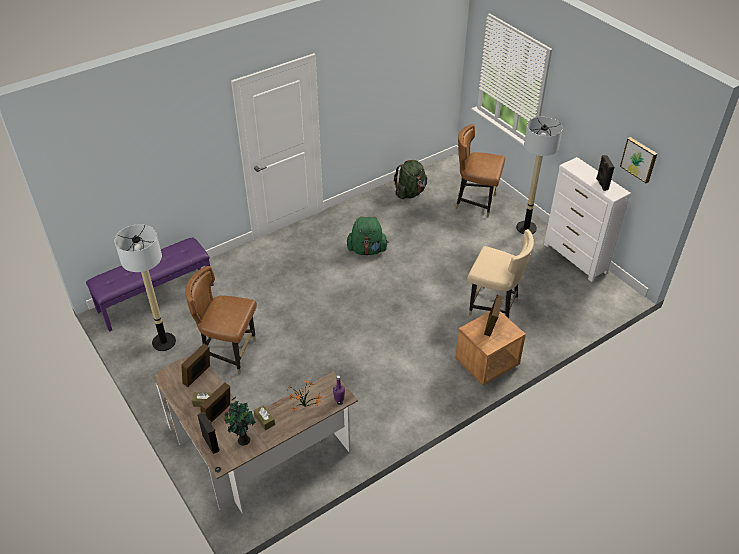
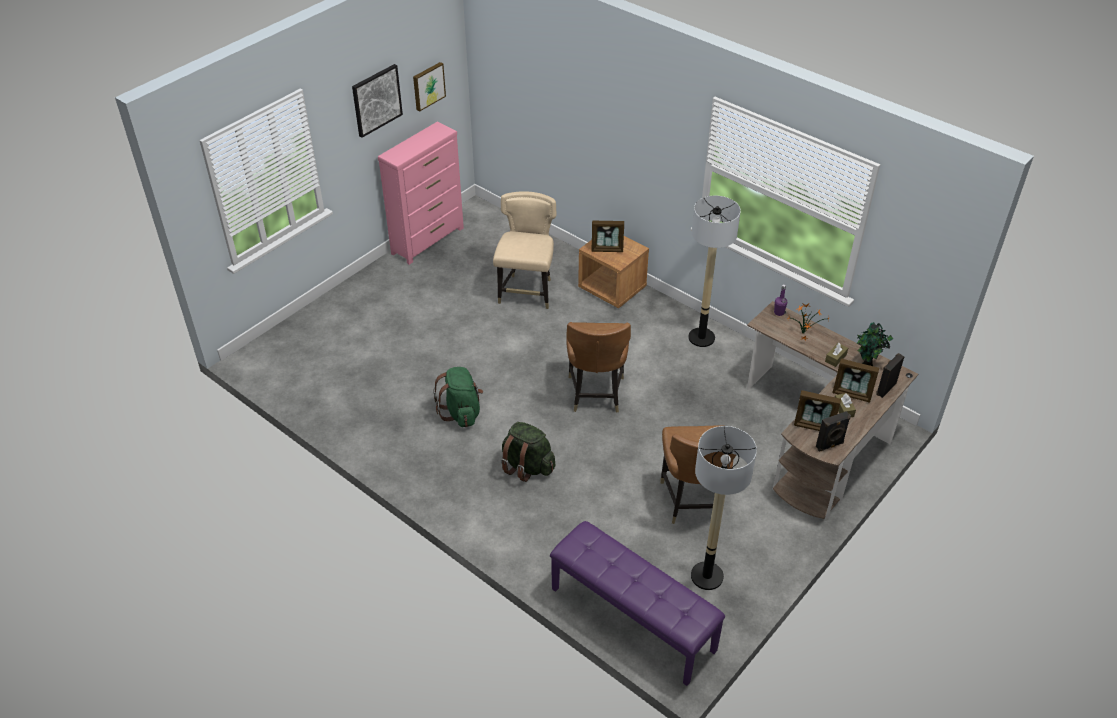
camera: 105 degrees left, 0 degrees up
green backpack [394,160,427,199] -> green backpack moved to [501,422,555,482]
brown chair [456,124,505,217] -> brown chair moved to [566,322,631,412]
floor lamp [516,117,563,234] -> floor lamp moved to [688,196,741,347]
white dresser [544,157,631,282] -> pink dresser [378,122,464,265]
black speaker [596,155,614,191] -> black speaker moved to [816,411,851,452]
none -> picture [352,64,403,138]

